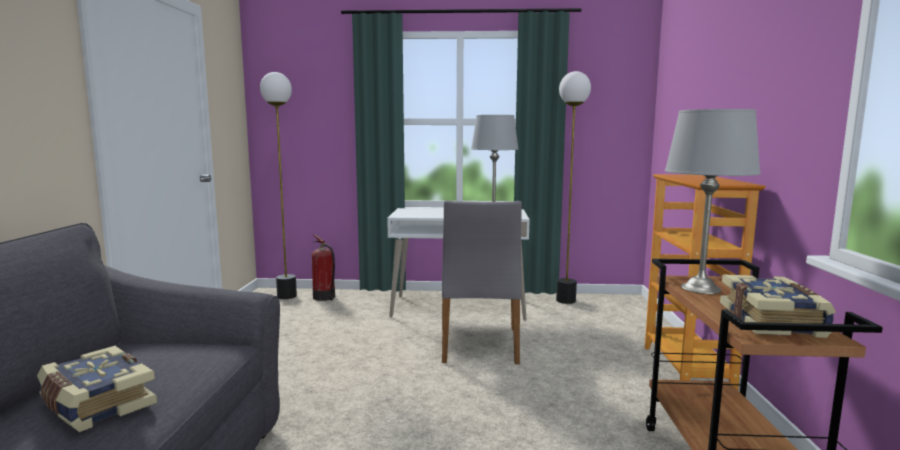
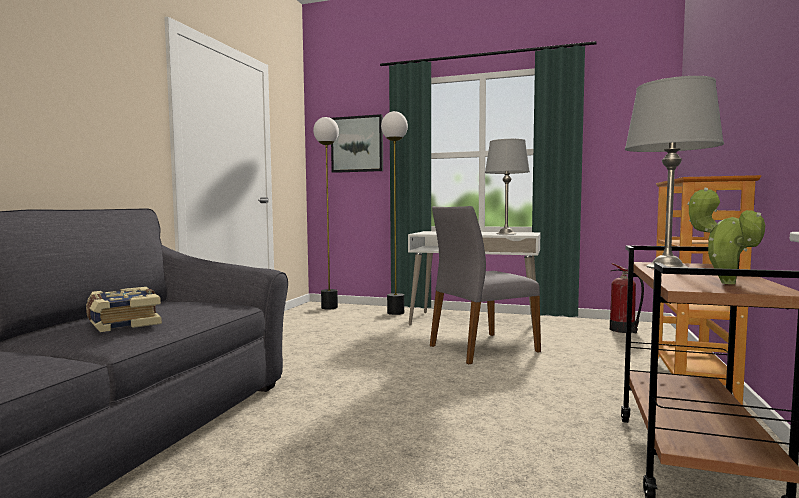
camera: 15 degrees right, 5 degrees down
fire extinguisher [312,234,335,301] -> fire extinguisher moved to [610,263,644,333]
grey chair [442,200,522,364] -> grey chair turned 45 degrees clockwise [430,206,541,364]
floor lamp [556,71,591,304] -> floor lamp moved to [381,111,408,315]
book [720,274,836,338] -> potted plant [687,188,765,284]
none -> picture [331,114,383,173]

